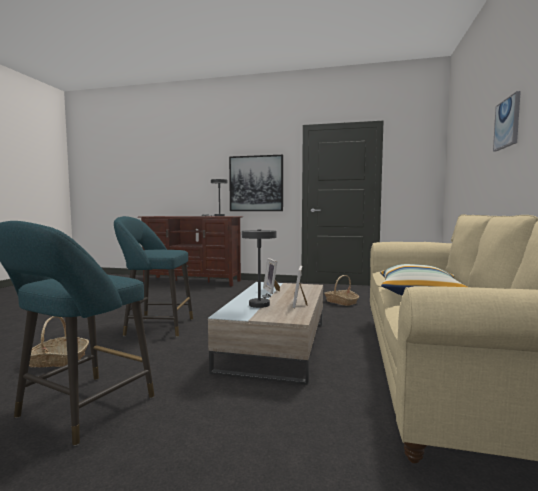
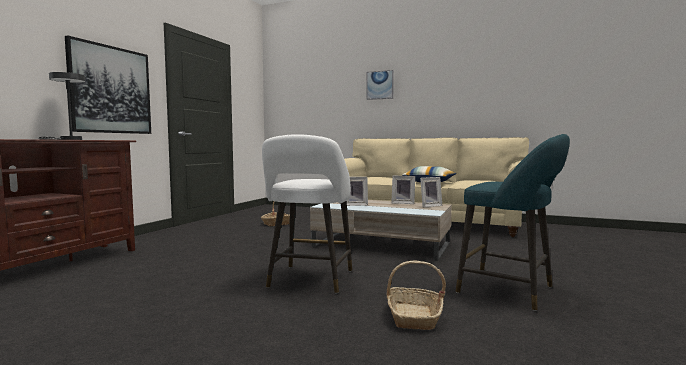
camera: 80 degrees left, 0 degrees up
turquoise stool [114,216,193,337] -> white stool [262,134,352,294]
grey table lamp [242,229,277,308] -> none
none -> picture frame [420,177,442,208]

